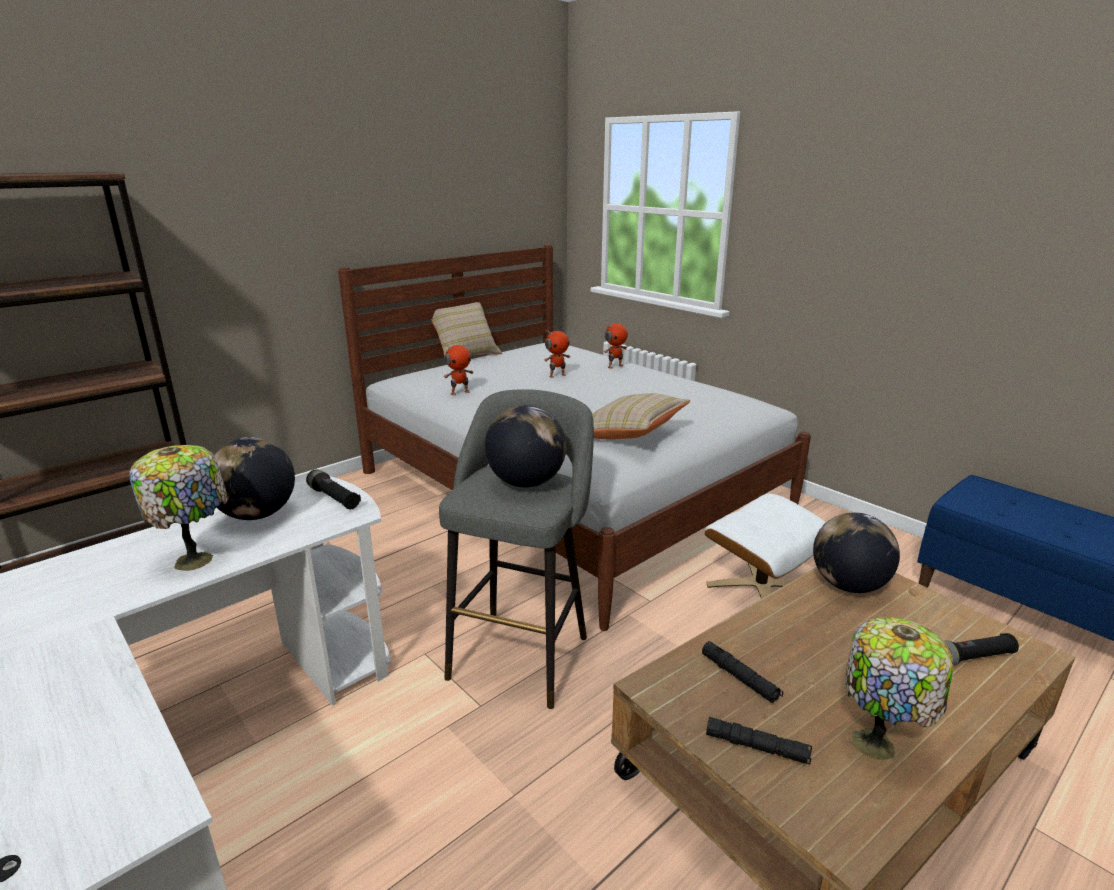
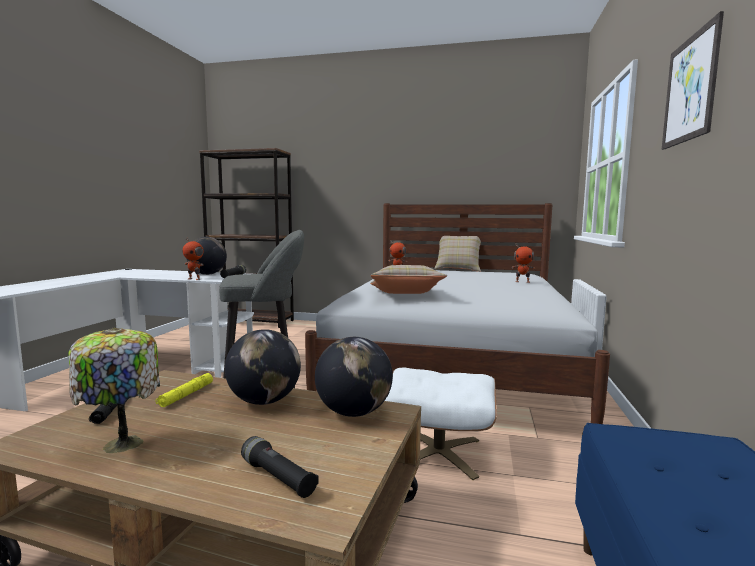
camera: 55 degrees right, 15 degrees down
table lamp [129,445,228,571] -> none
globe [485,405,566,487] -> globe moved to [225,329,301,405]
toy robot [544,328,570,378] -> toy robot moved to [182,238,204,280]
black flashlight [702,641,783,703] -> yellow flashlight [155,373,213,407]
none -> picture [662,11,724,150]

